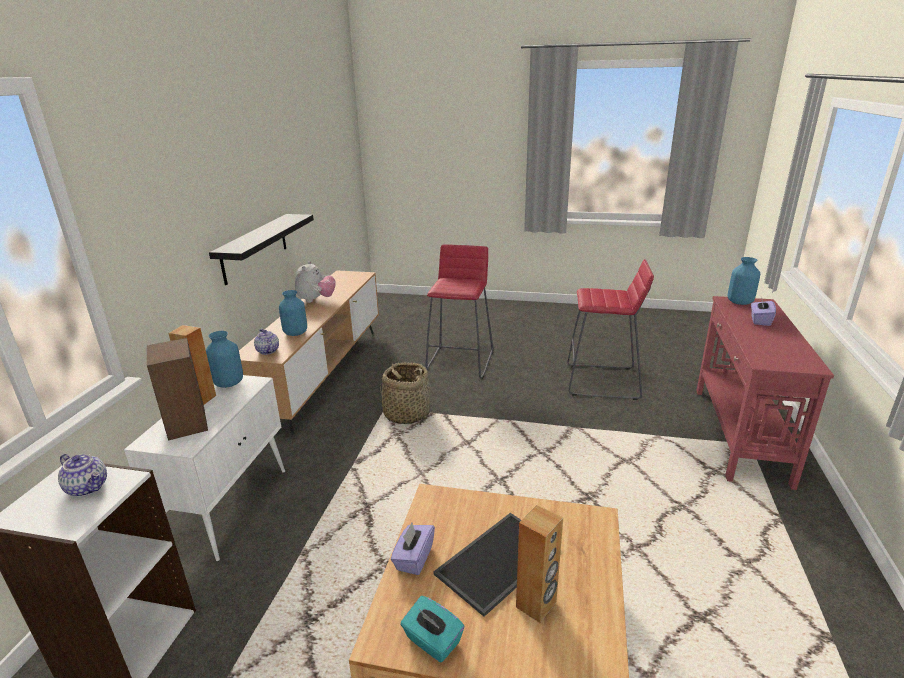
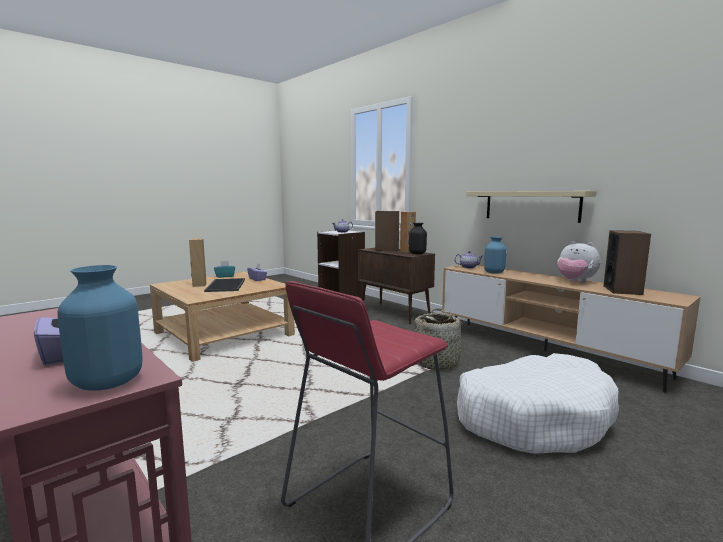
camera: 125 degrees right, 15 degrees down
white cabinet [124,375,285,561] -> brown cabinet [358,248,435,324]
blue vase [206,331,243,388] -> black vase [409,223,427,254]
black shelf [209,214,314,285] -> beige shelf [466,191,597,223]
red stool [425,245,494,379] -> white dog bed [457,353,619,454]
none -> speaker [604,230,651,295]

